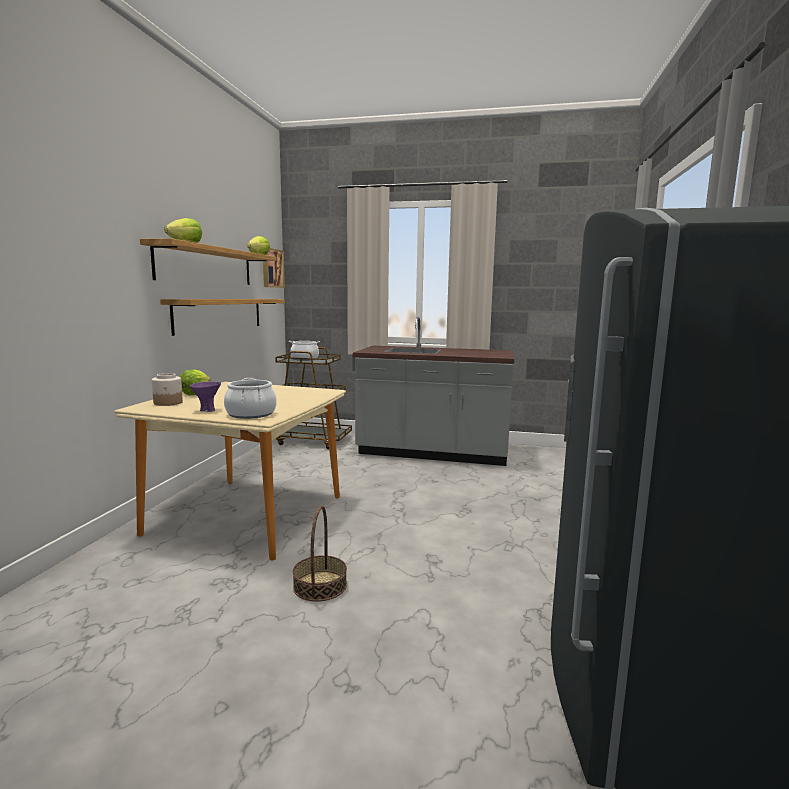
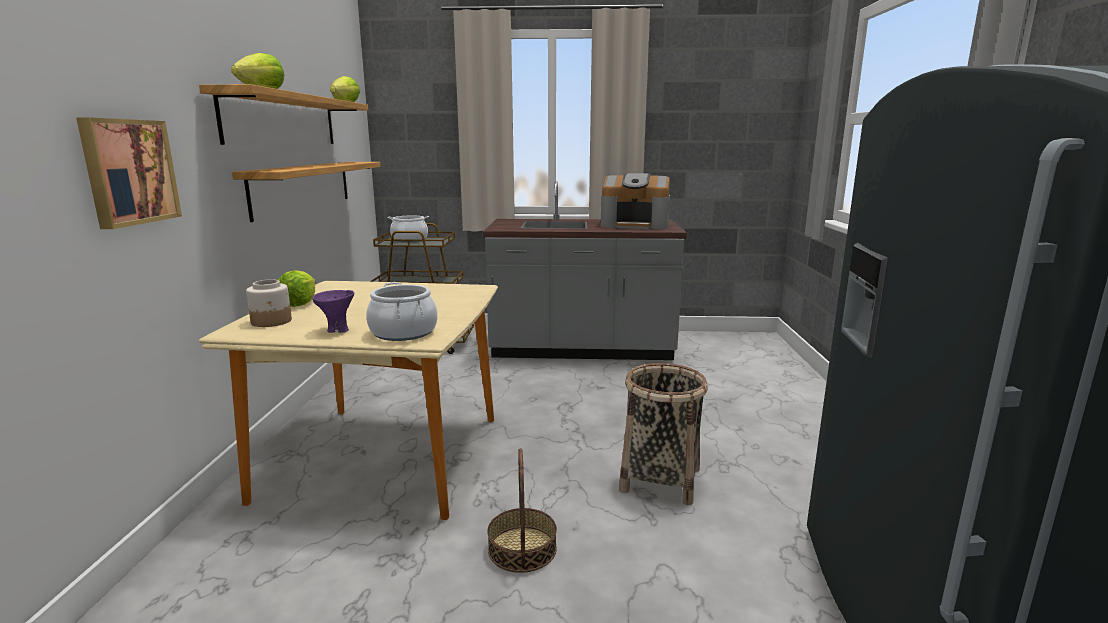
camera: 10 degrees left, 5 degrees up
picture [263,248,285,288] -> picture moved to [76,117,182,229]
none -> coffee machine [601,173,670,229]
none -> basket [619,363,708,505]

